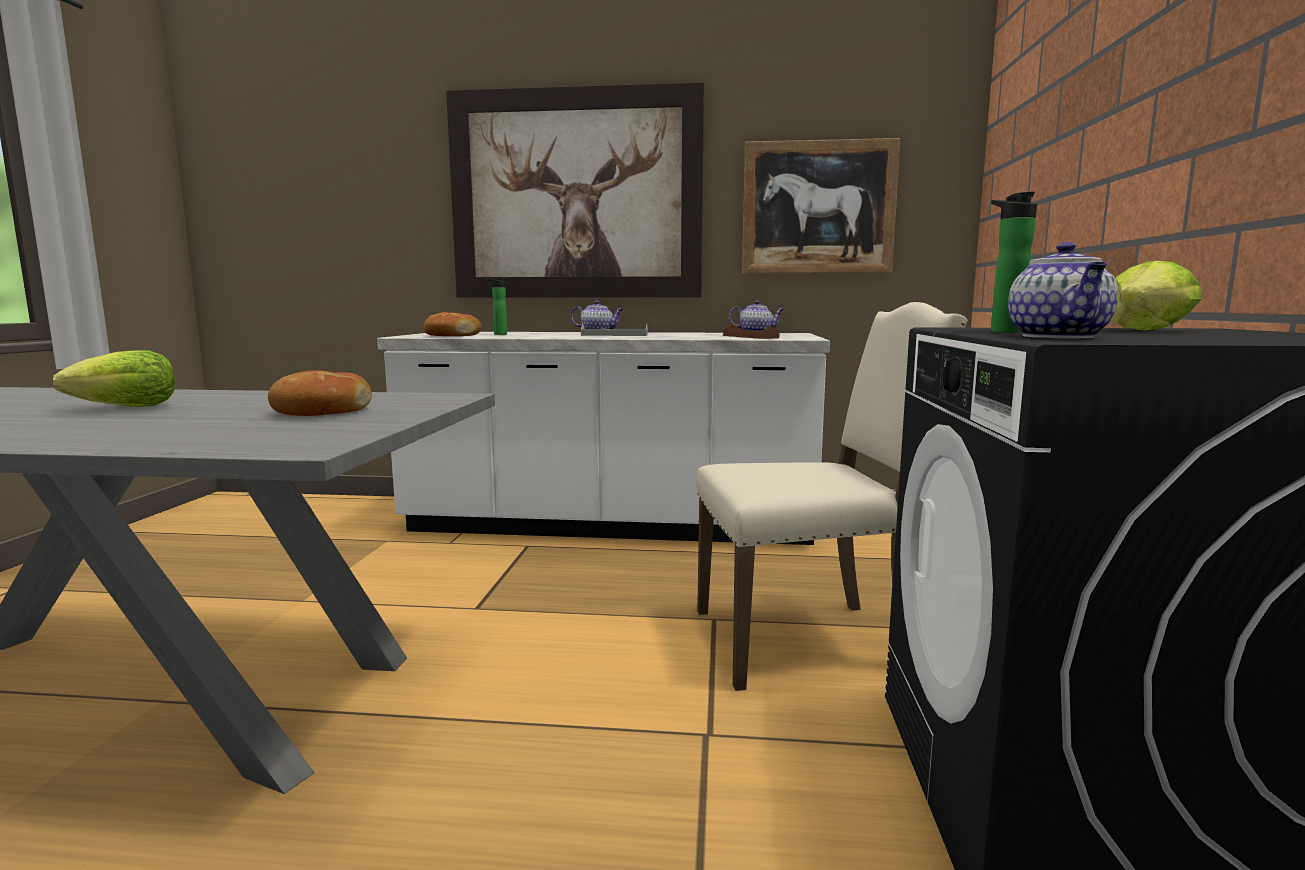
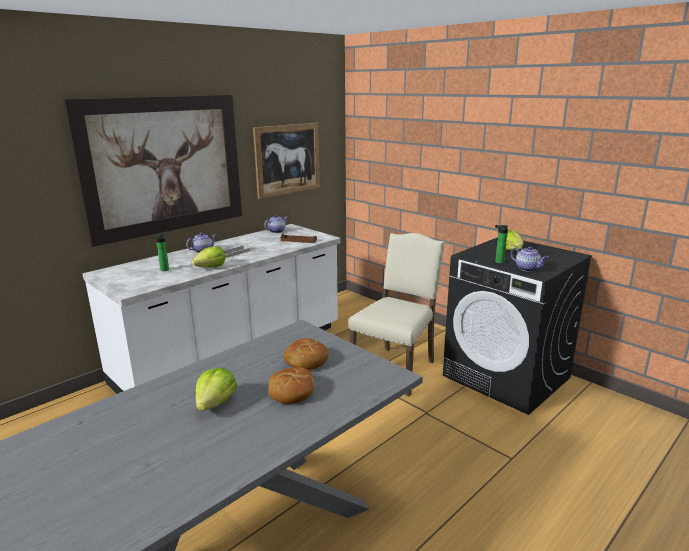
camera: 50 degrees left, 10 degrees up
bread [424,312,481,336] -> bread moved to [268,367,314,404]
none -> lettuce [192,246,226,268]

